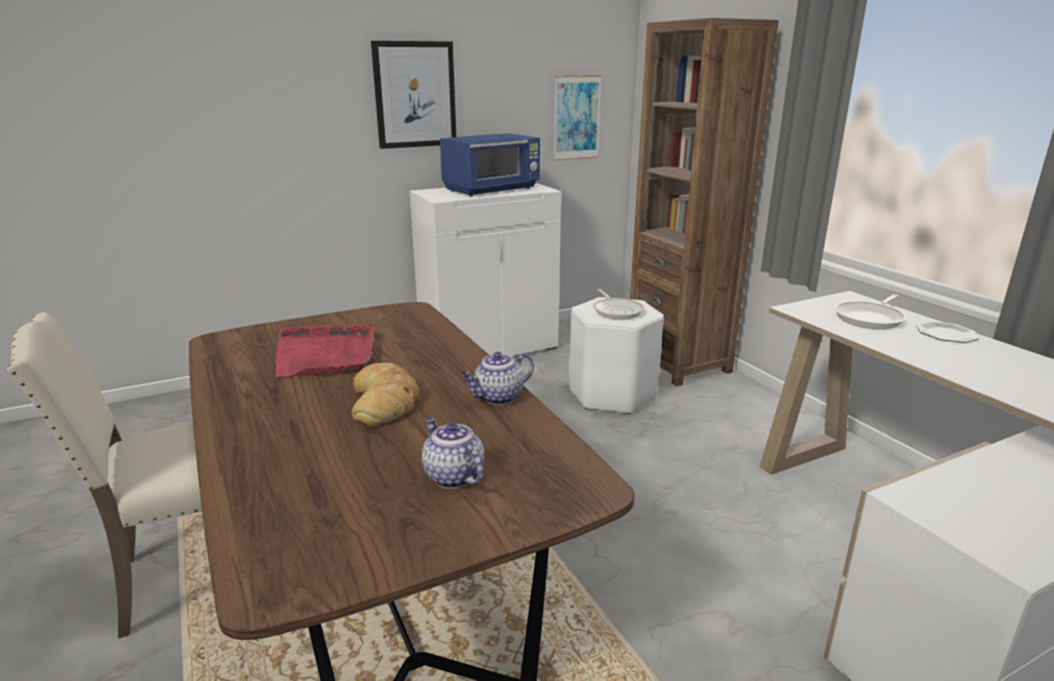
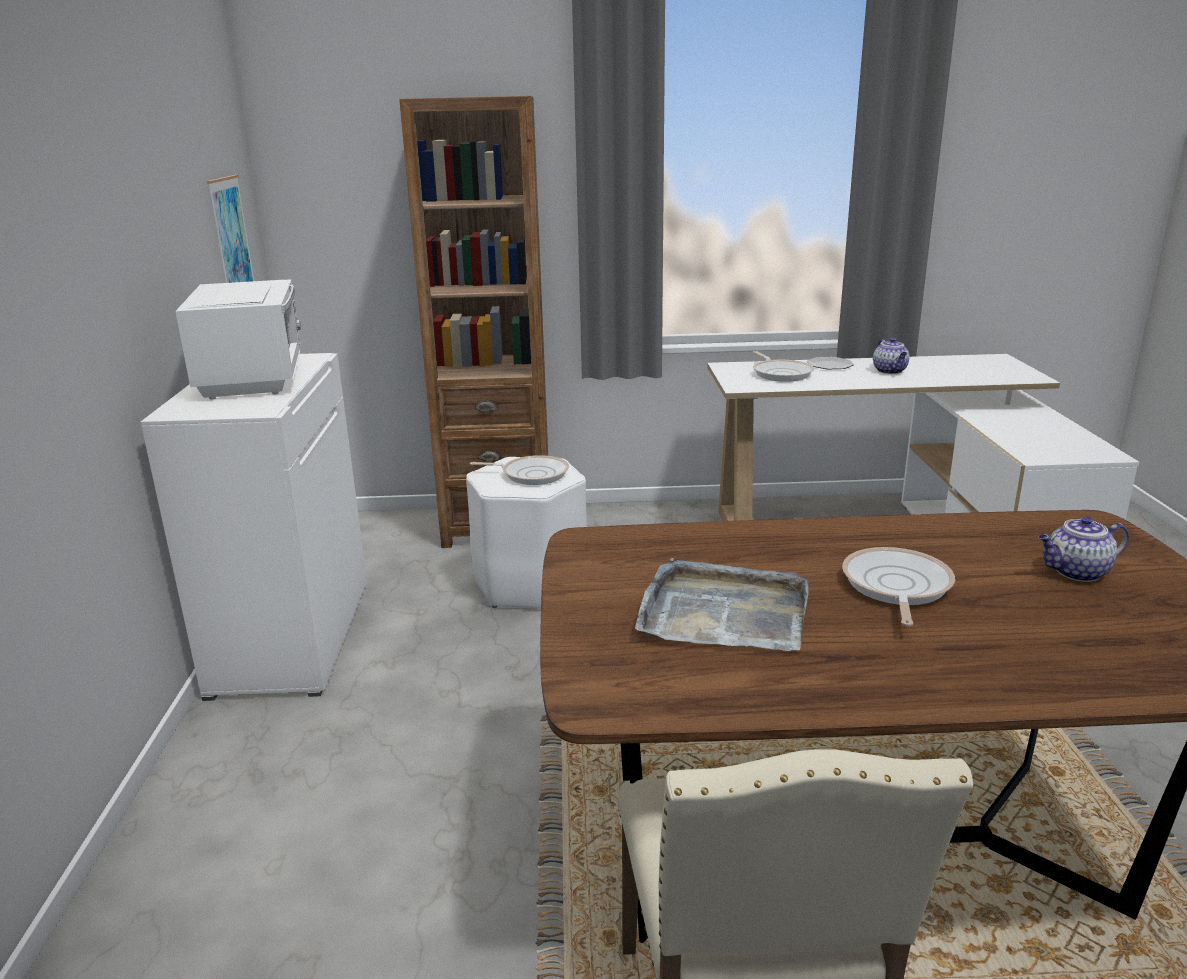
camera: 65 degrees left, 0 degrees up
red tray [275,323,375,377] -> grey tray [635,558,809,651]
bread [352,363,419,426] -> frying pan [842,547,955,626]
picture [371,41,456,149] -> none
blue microwave [440,133,540,197] -> white microwave [175,279,301,400]
teapot [461,352,534,405] -> teapot moved to [873,338,909,374]

